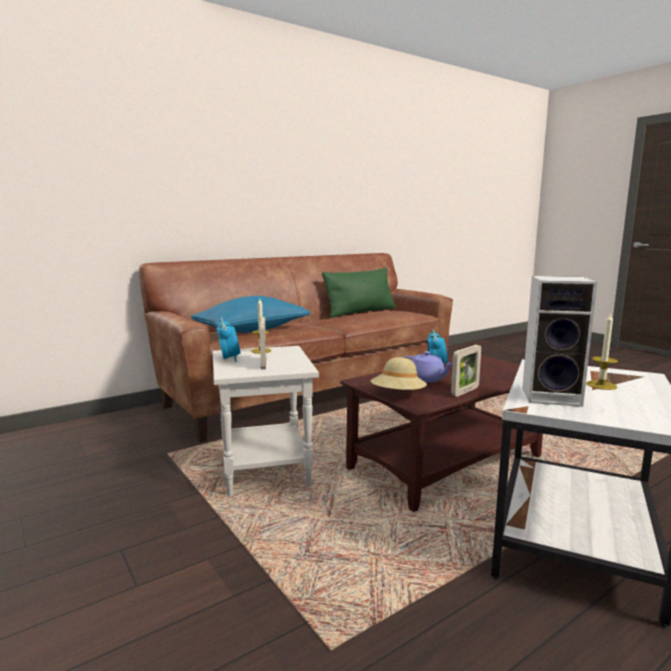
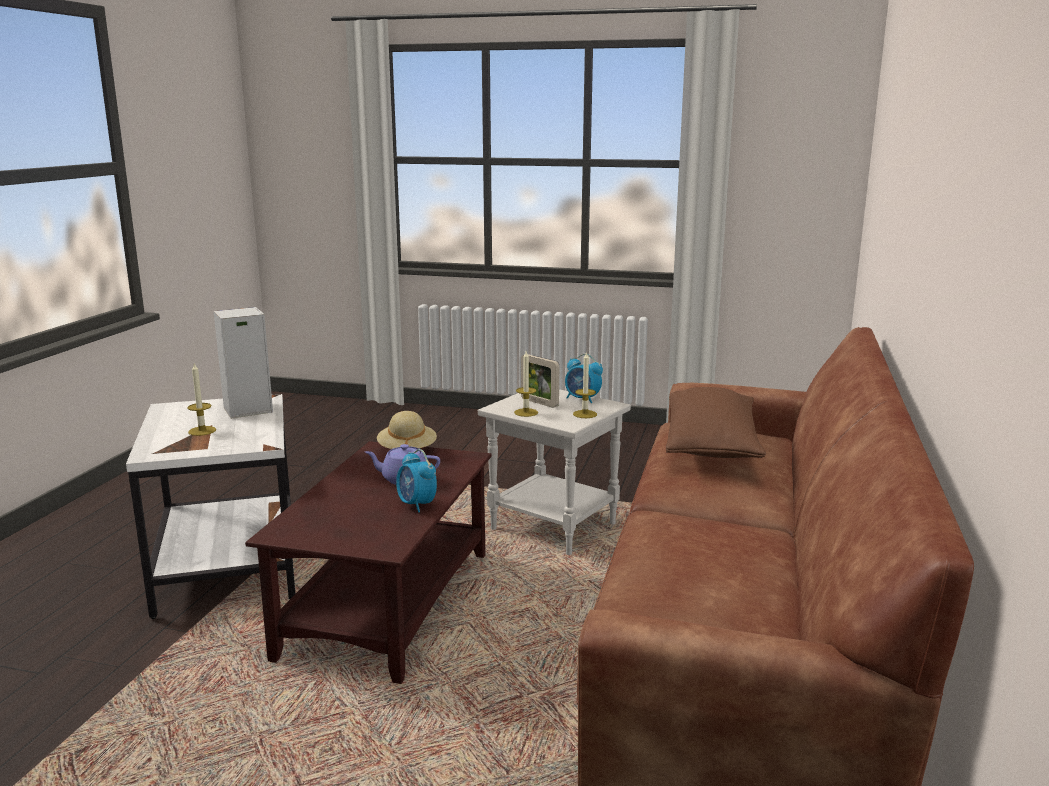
camera: 140 degrees right, 5 degrees up
blue pillow [191,296,310,333] -> brown pillow [666,387,766,458]
green pillow [322,267,396,318] -> none
picture frame [451,345,481,397] -> none
none -> candle [514,351,538,417]

